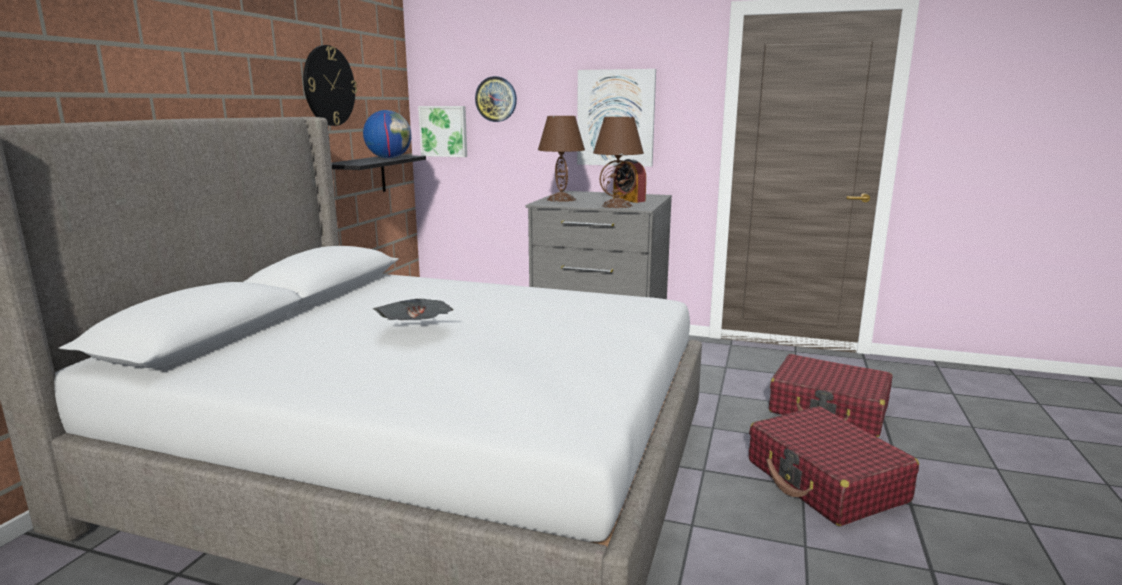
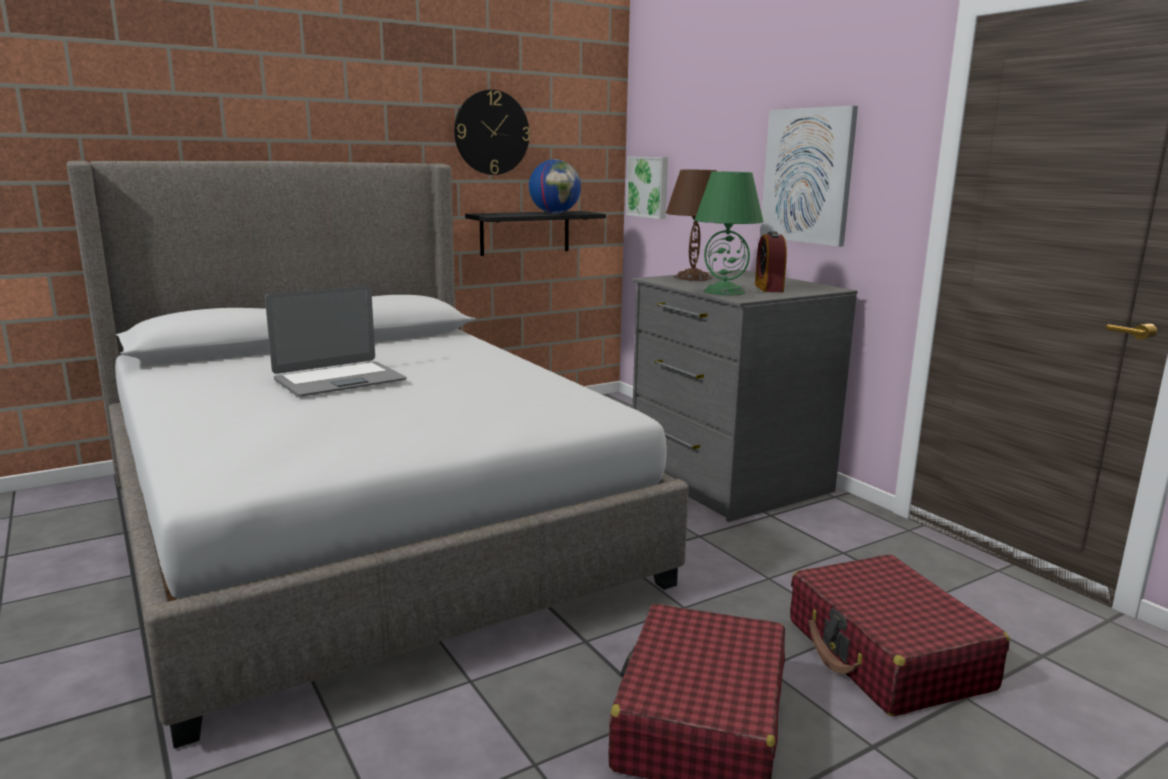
camera: 40 degrees right, 0 degrees up
newspaper [373,299,454,320] -> laptop [265,286,407,396]
wall clock [475,76,517,122] -> none
brown table lamp [593,117,644,208] -> green table lamp [695,172,764,295]

